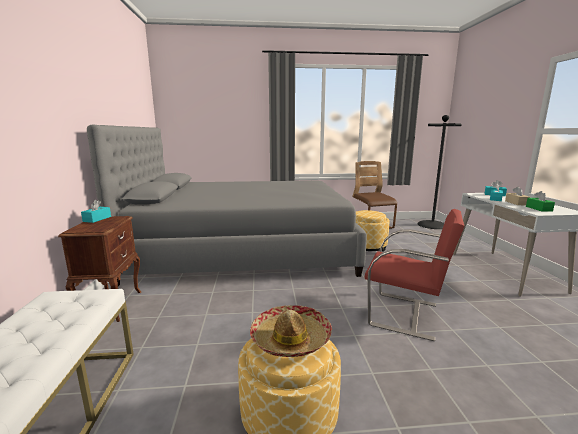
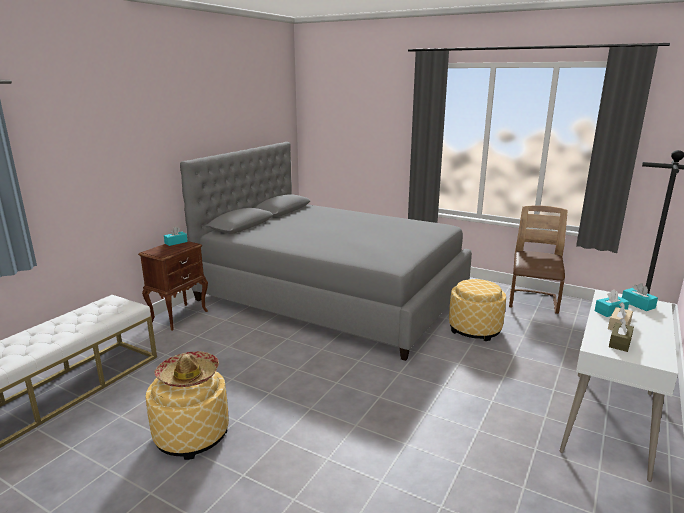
camera: 35 degrees right, 5 degrees up
red chair [365,209,465,341] -> none
green tissue box [526,191,555,212] -> brown tissue box [609,318,634,352]

